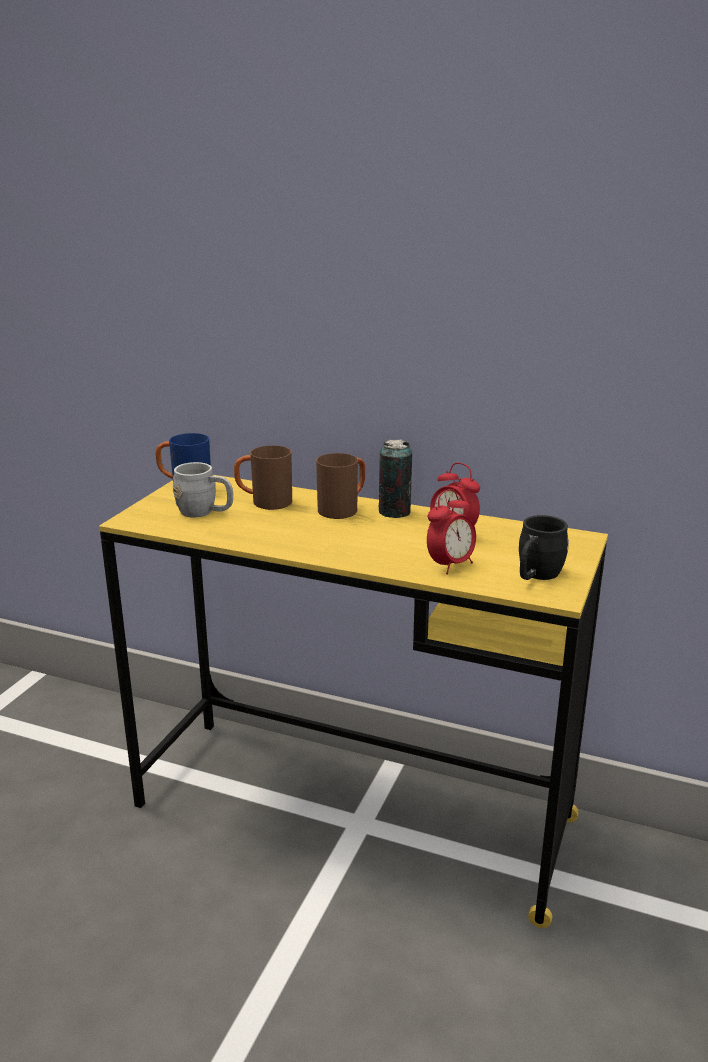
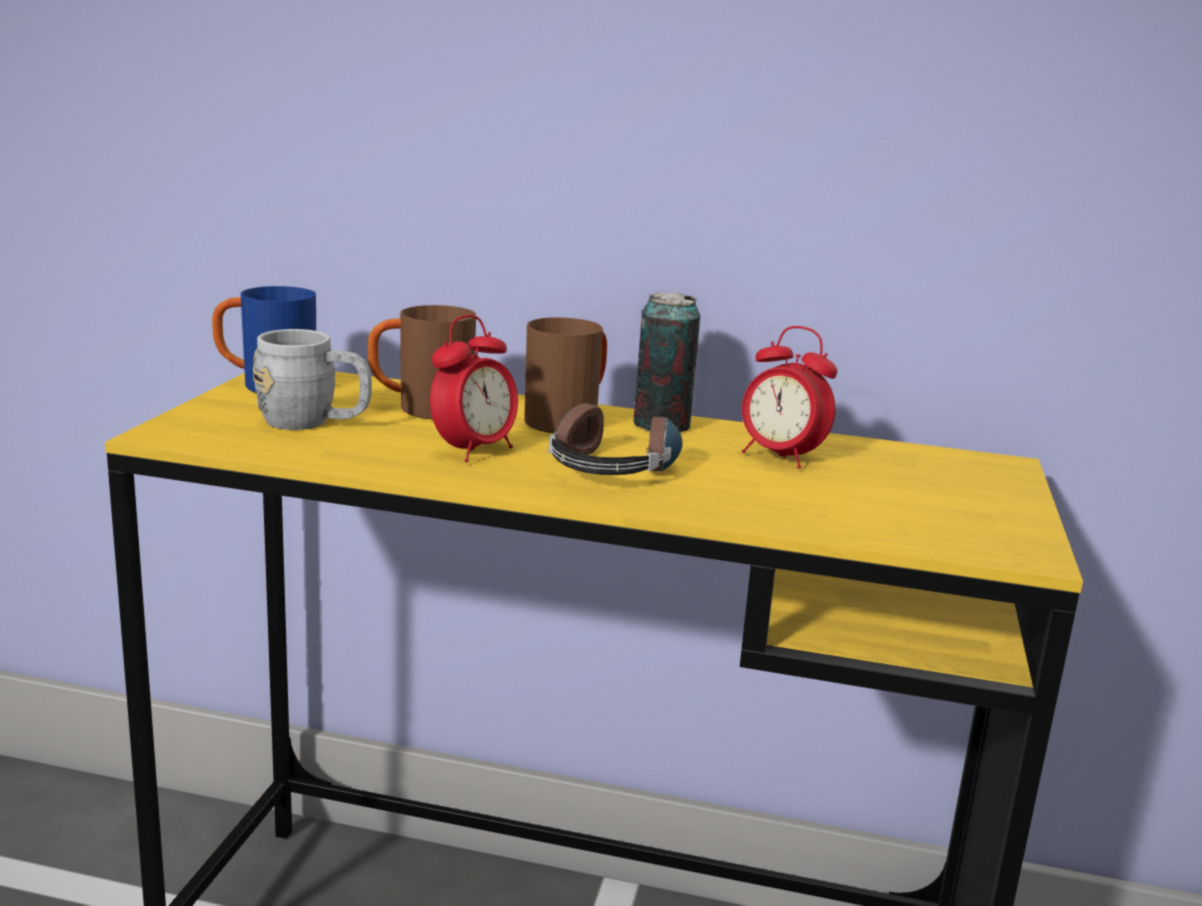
camera: 10 degrees left, 5 degrees down
alarm clock [427,489,476,574] -> alarm clock moved to [430,315,518,462]
black mug [519,515,569,580] -> none
none -> headphones [549,403,684,475]

